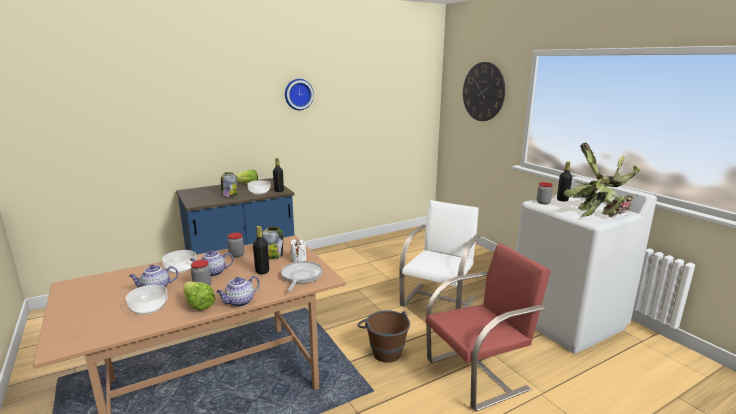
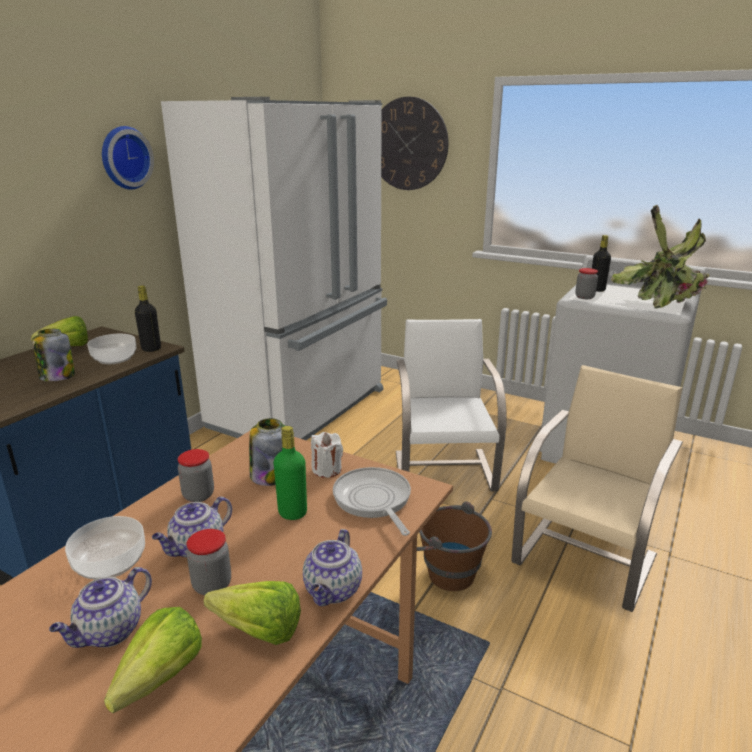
camera: 30 degrees left, 5 degrees up
bowl [126,285,168,315] -> lettuce [104,607,202,713]
black bottle [253,226,269,274] -> green bottle [274,426,307,520]
red chair [425,243,551,412] -> beige chair [511,365,683,612]
none -> white fridge [161,97,387,440]

